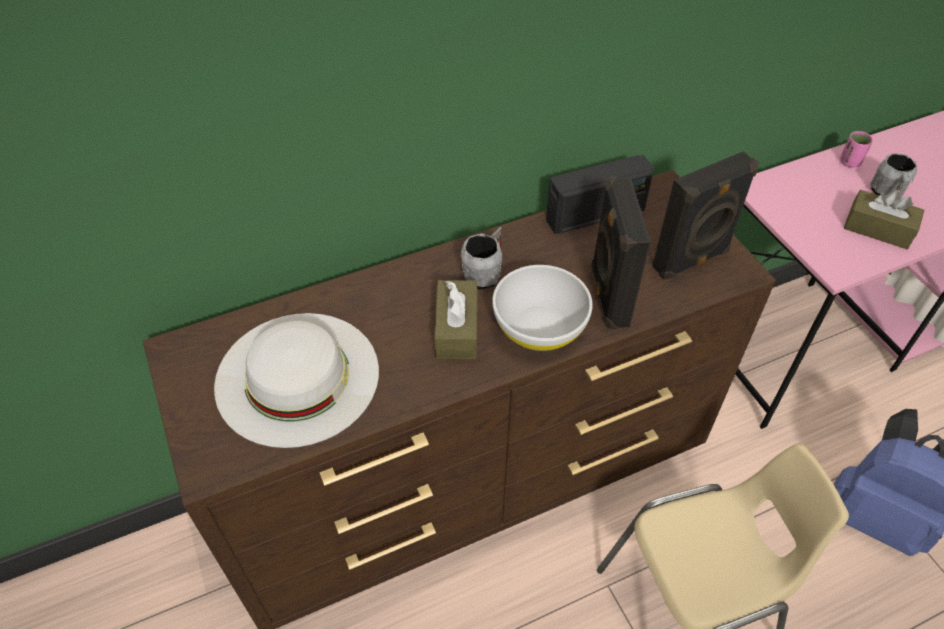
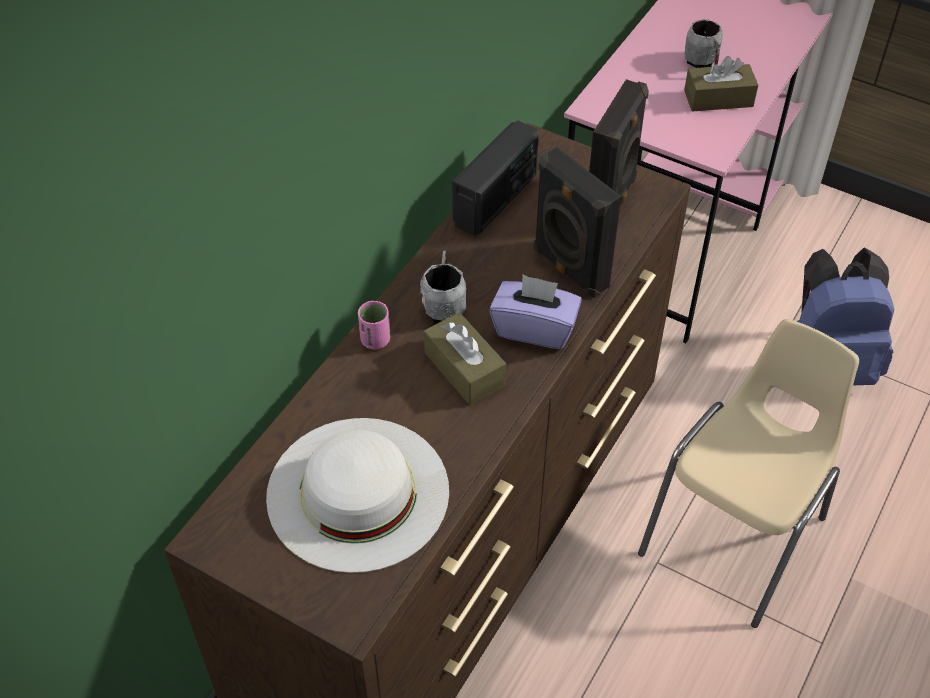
camera: 35 degrees left, 0 degrees up
white bowl [492,265,593,351] -> purple tissue box [489,274,582,349]
pink cup [840,131,873,168] -> pink cup moved to [358,301,390,349]

